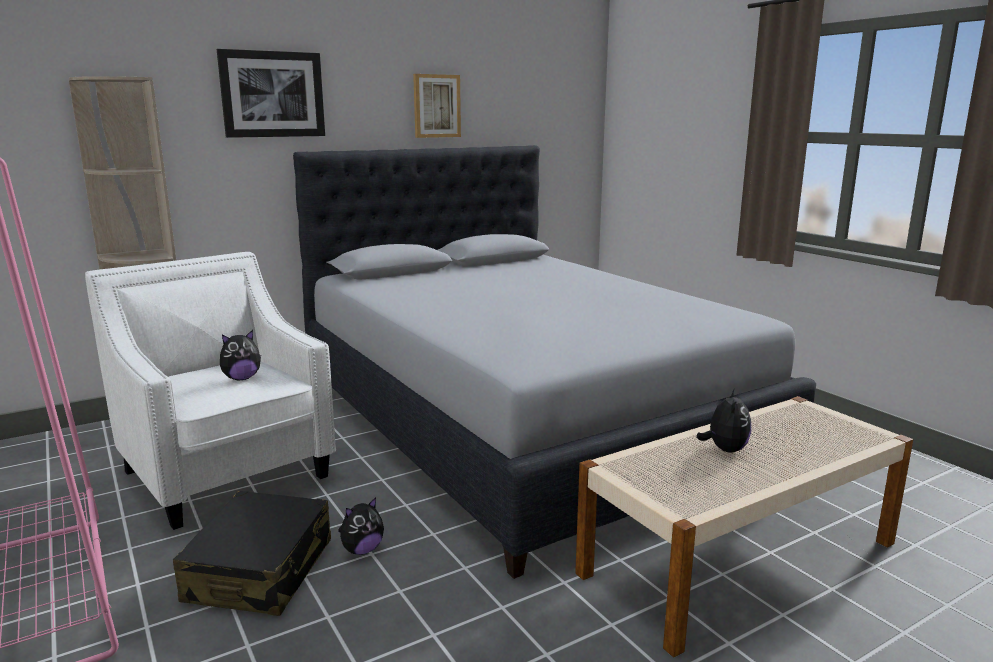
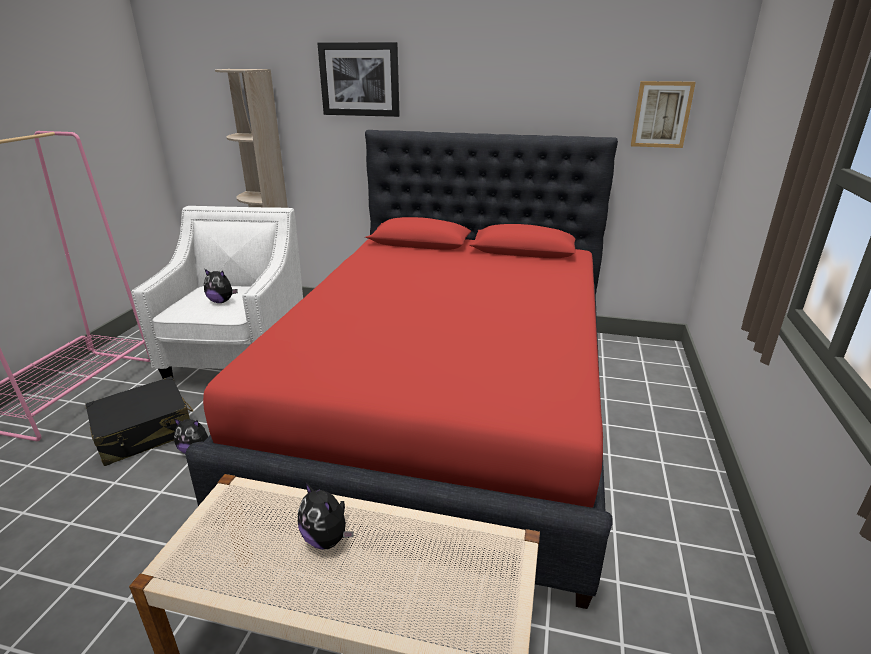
camera: 45 degrees right, 10 degrees up
grey bed [293,145,816,579] -> red bed [185,130,618,609]
picture [413,74,461,138] -> picture moved to [631,81,696,148]
plush toy [696,388,751,453] -> plush toy turned 75 degrees clockwise [298,482,354,550]

